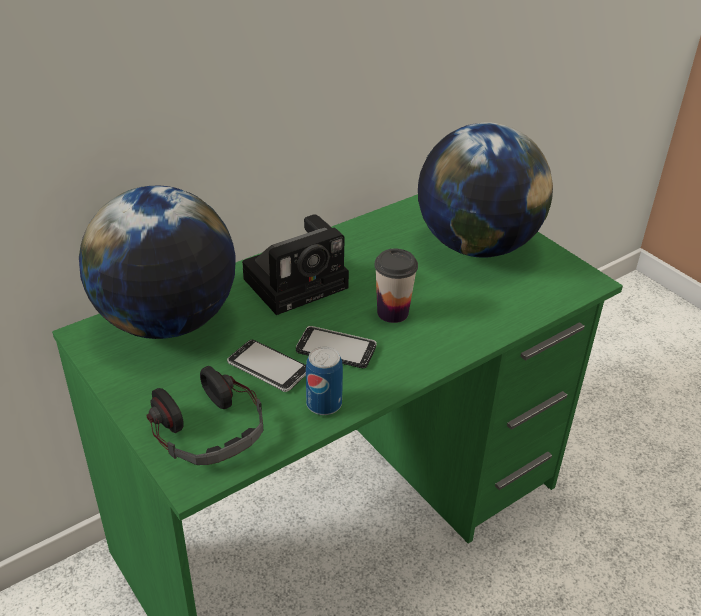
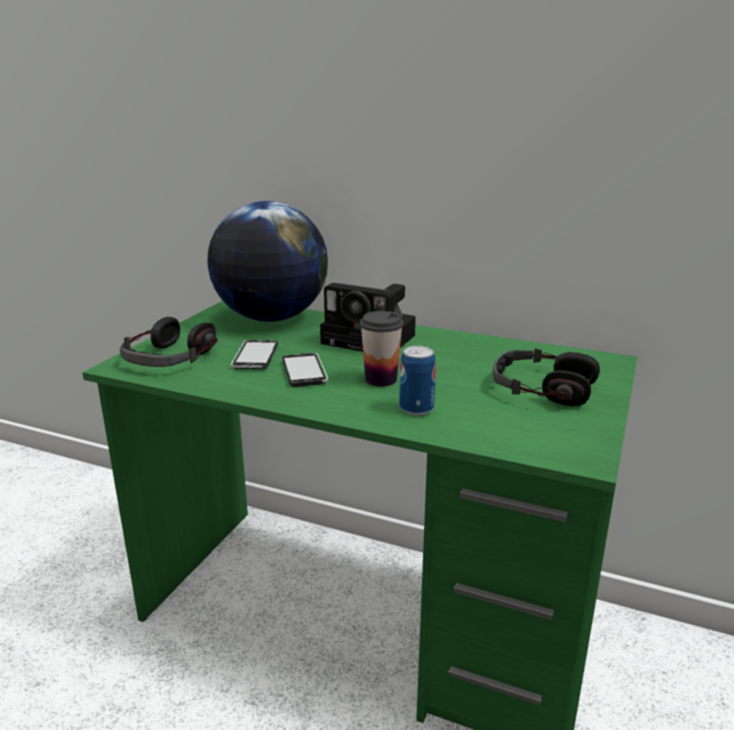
camera: 60 degrees right, 15 degrees down
can [306,346,343,415] -> can moved to [399,346,436,416]
globe [418,122,553,258] -> headphones [492,348,600,406]

